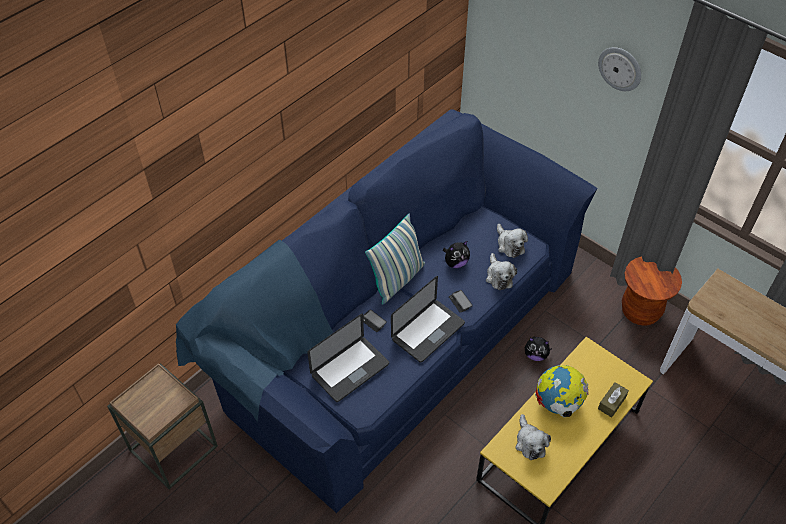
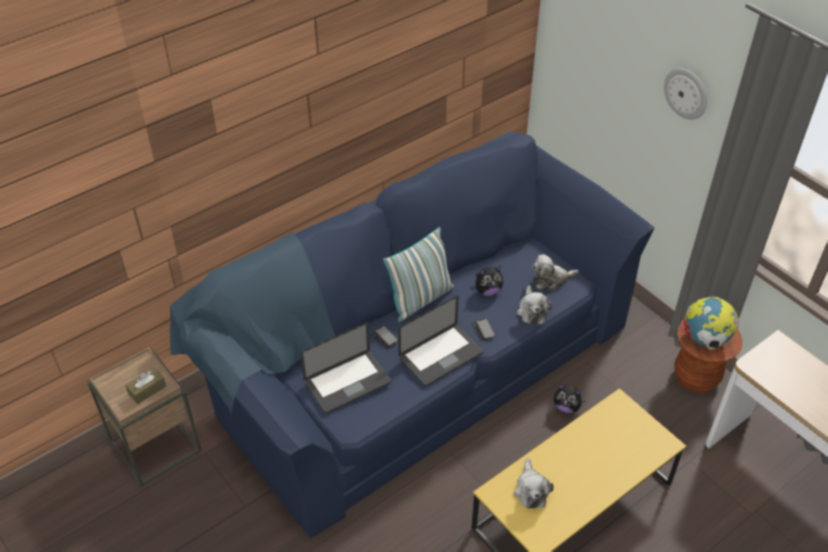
camera: 10 degrees right, 5 degrees down
plush toy [497,224,528,258] -> plush toy turned 90 degrees clockwise [532,254,579,291]
globe [535,365,589,417] -> globe moved to [683,297,739,350]
brown tissue box [598,382,629,418] -> brown tissue box moved to [125,367,166,404]

